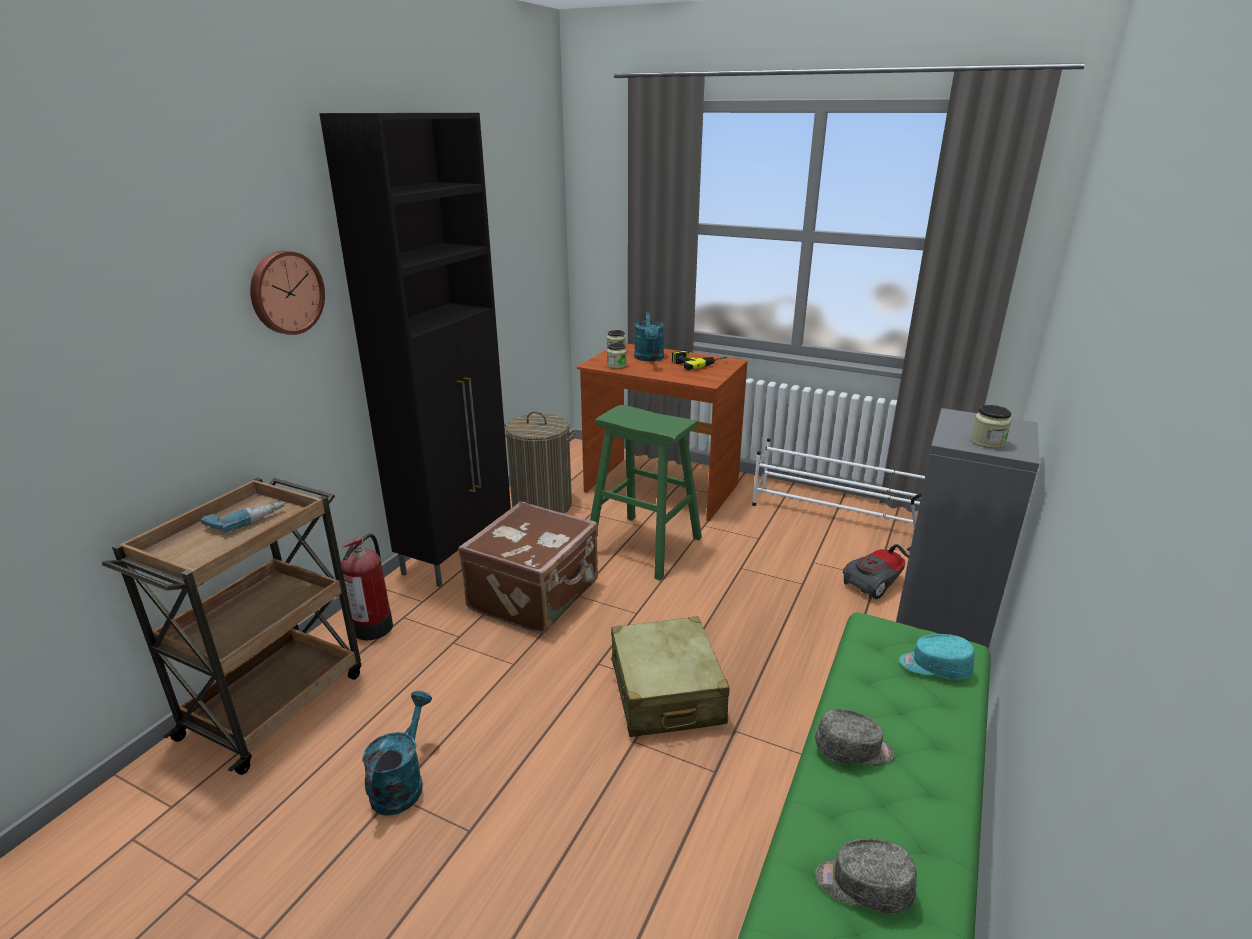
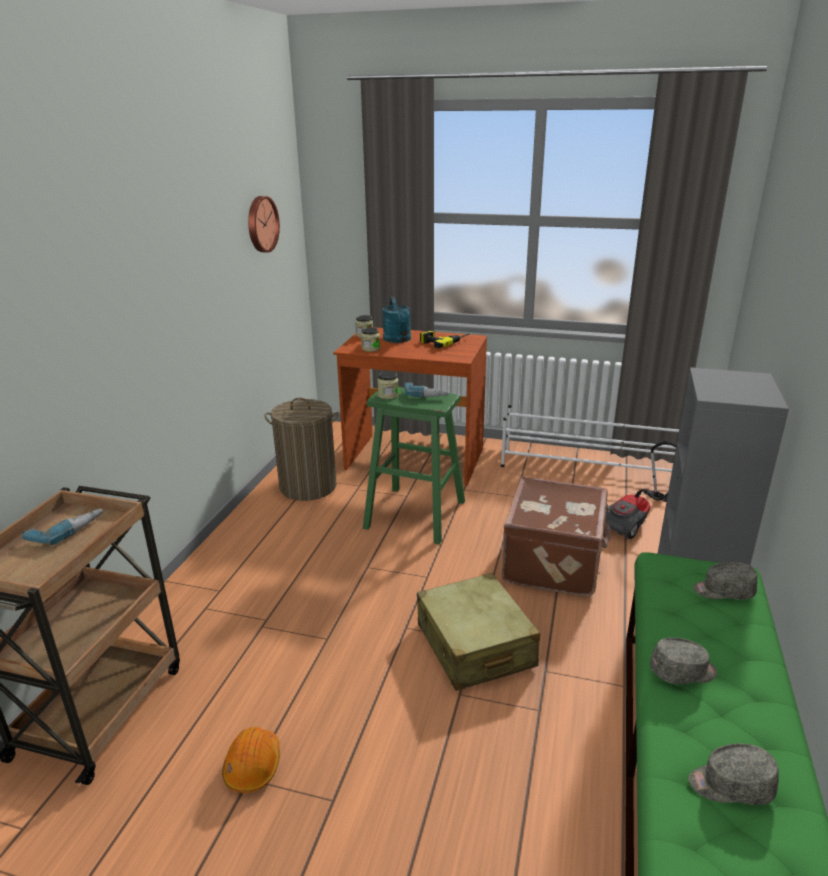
camera: 10 degrees left, 0 degrees up
wall clock [250,251,325,335] -> wall clock moved to [248,196,280,253]
black cabinet [319,113,511,587] -> none
fire extinguisher [341,533,393,640] -> none
turquoise watering can [362,691,432,816] -> orange hard hat [222,727,280,793]
brown suitcase [458,501,598,634] -> brown suitcase moved to [501,476,611,597]
turquoise cap [899,634,974,679] -> grey cap [693,562,757,600]
jar [970,405,1011,449] -> jar moved to [377,372,399,399]
none -> power drill [405,382,450,398]

